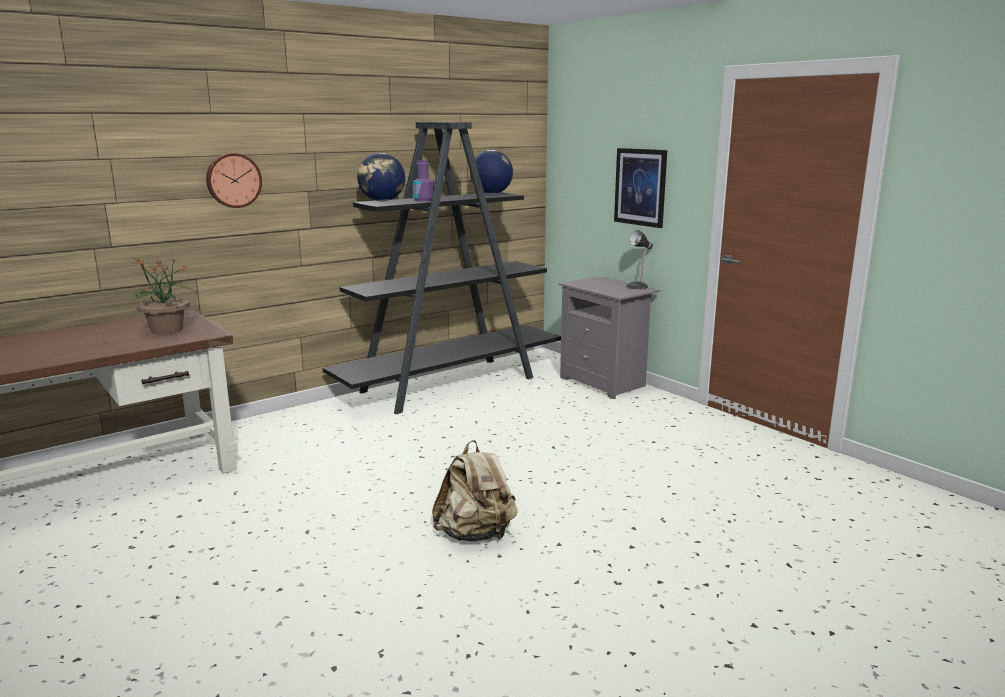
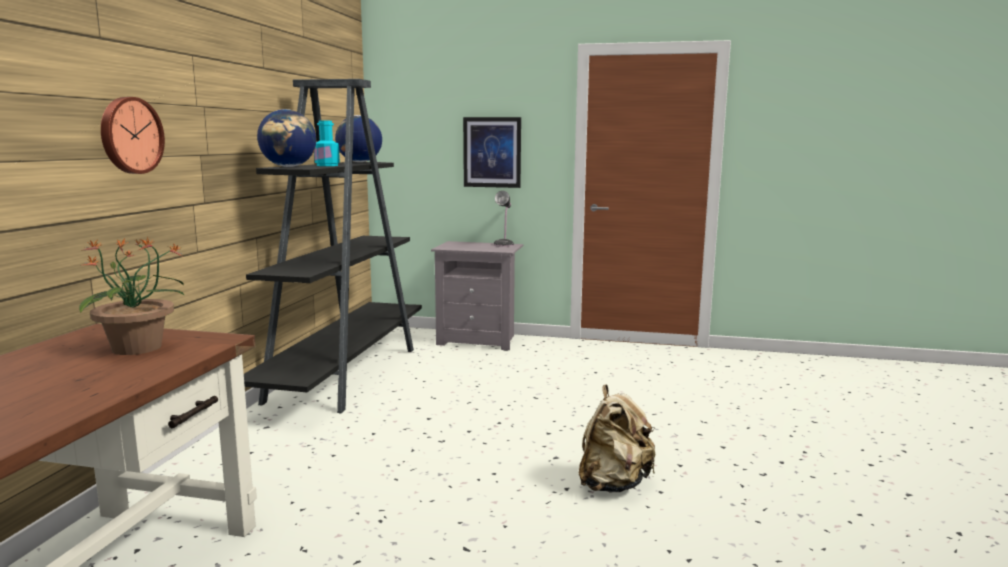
camera: 40 degrees left, 5 degrees down
purple bottle [413,160,434,202] -> turquoise bottle [314,121,340,166]

